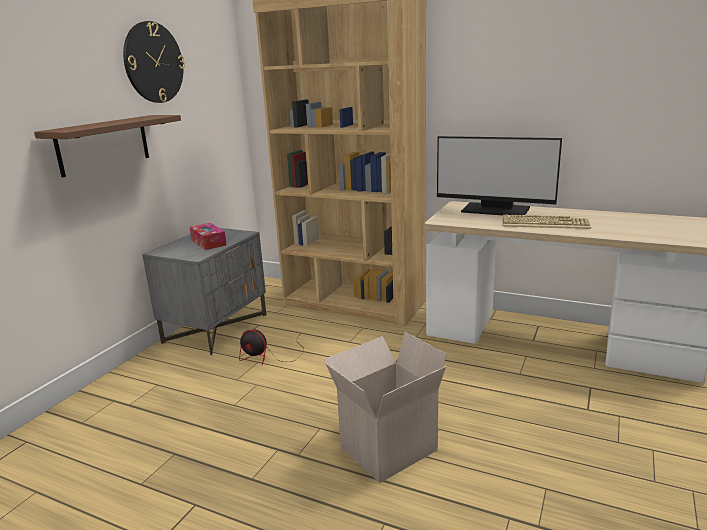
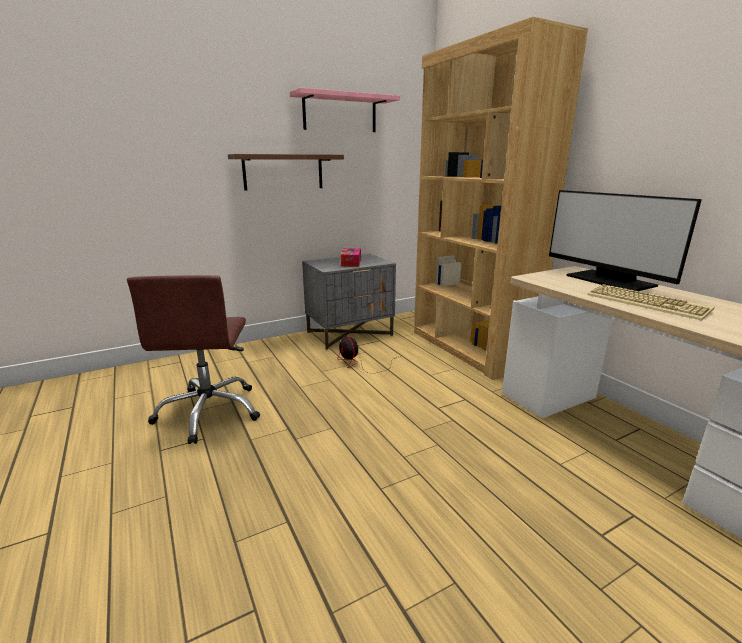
camera: 35 degrees right, 0 degrees up
wall clock [123,21,185,103] -> pink shelf [290,87,400,132]
cardboard box [324,332,447,483] -> none
none -> brown office chair [127,275,260,444]

